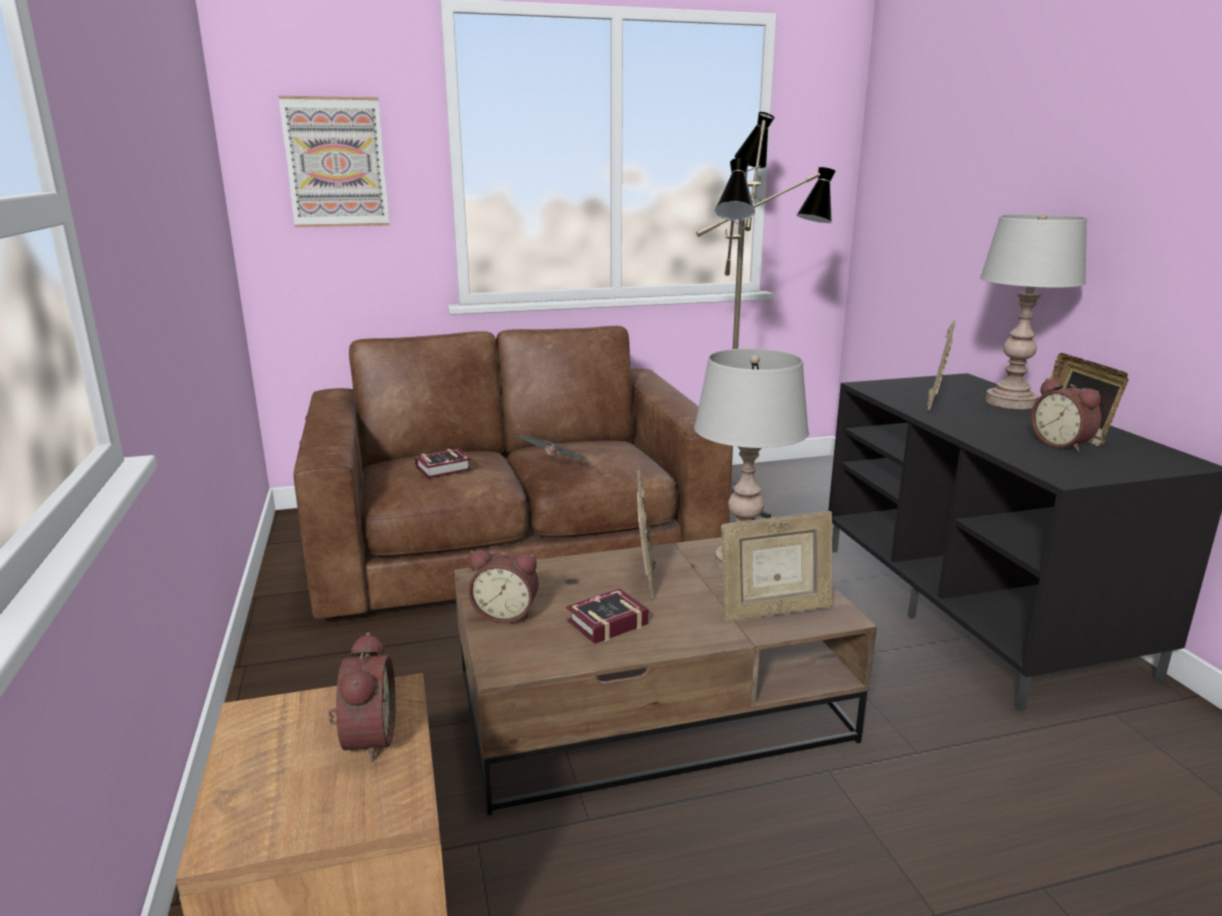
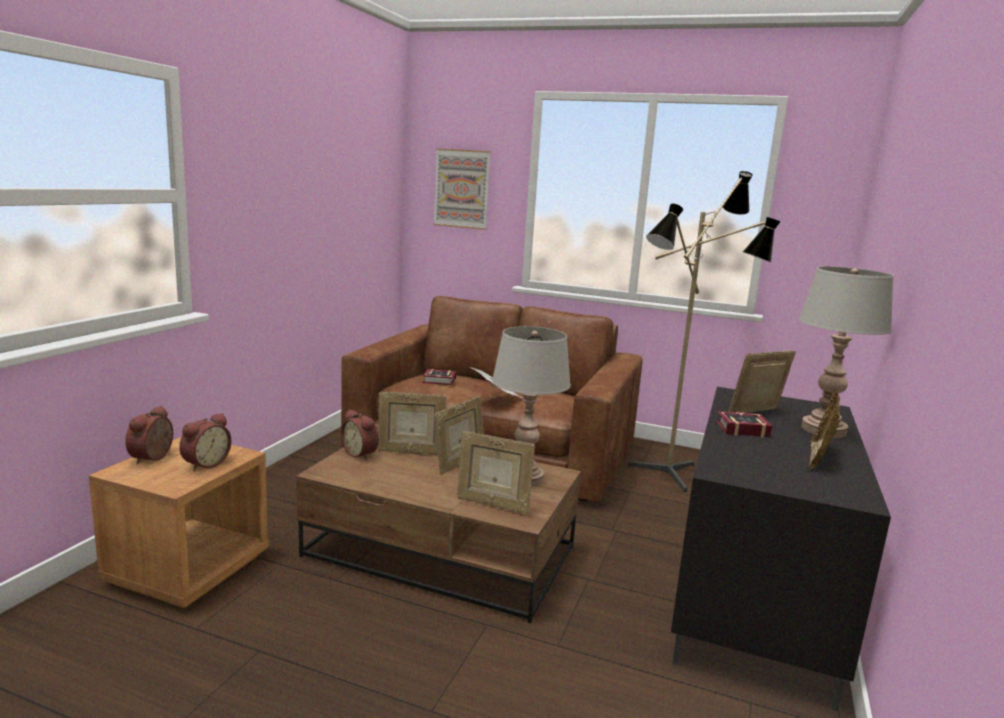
camera: 35 degrees right, 5 degrees down
book [566,588,649,644] -> book moved to [716,411,773,437]
alarm clock [1031,378,1101,452] -> alarm clock moved to [125,406,173,464]
none -> picture frame [378,392,446,454]

